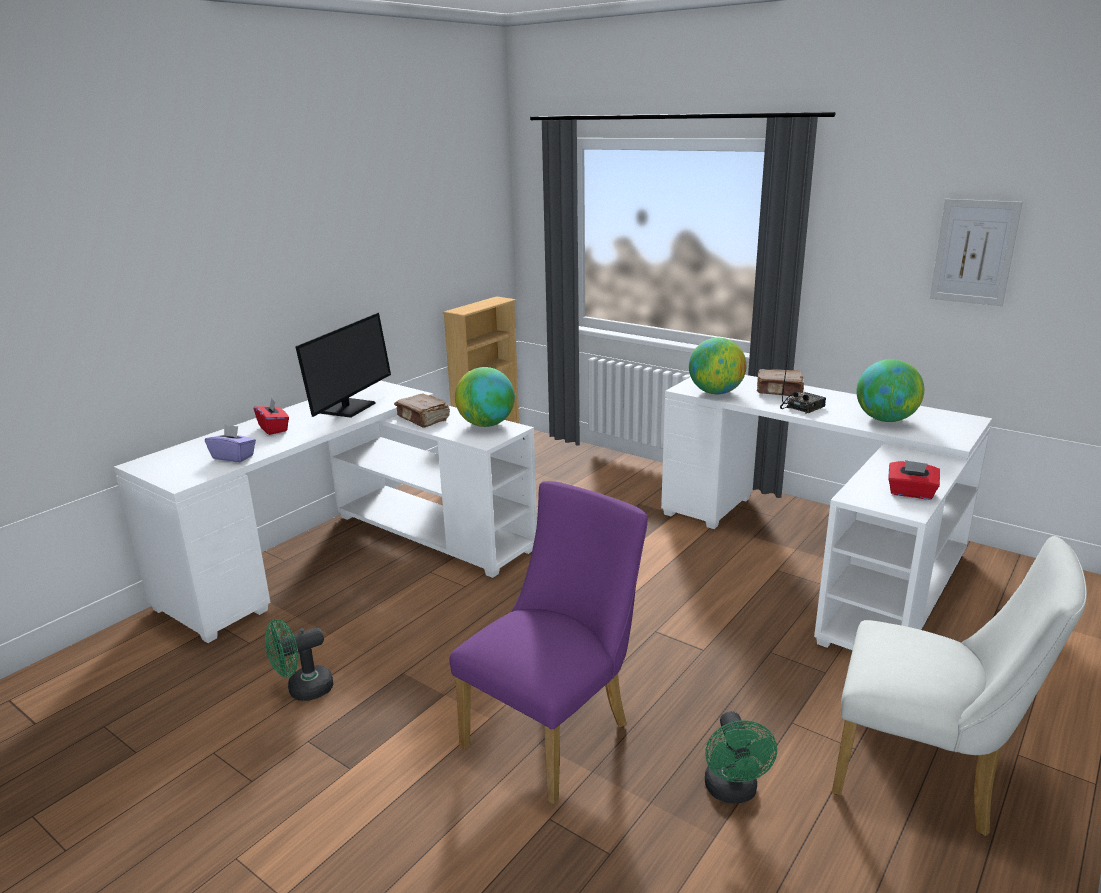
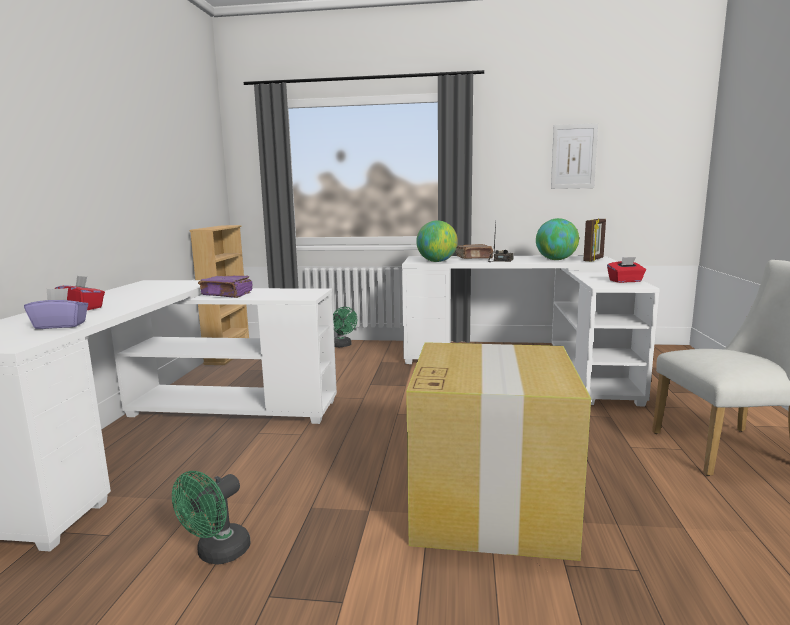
camera: 30 degrees left, 10 degrees down
monitor [295,313,391,418] -> none
brown book [394,393,450,427] -> purple book [198,275,252,298]
purple chair [450,481,648,804] -> cardboard box [406,342,591,561]
globe [455,367,515,427] -> none
green fan [705,711,777,803] -> green fan moved to [333,307,357,347]
none -> picture frame [583,218,606,261]

